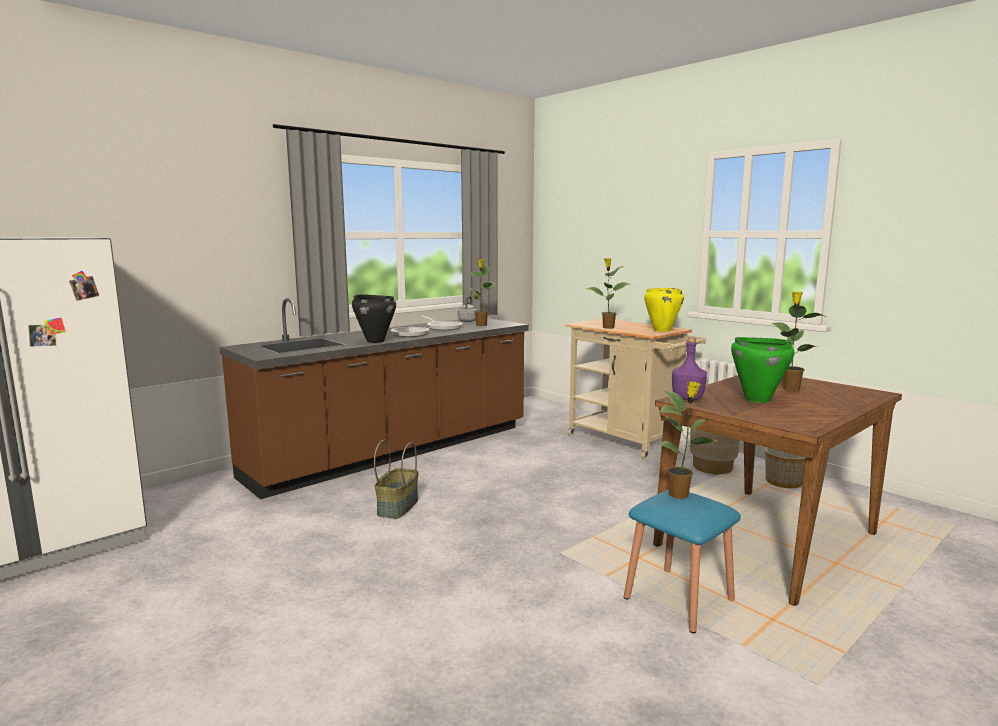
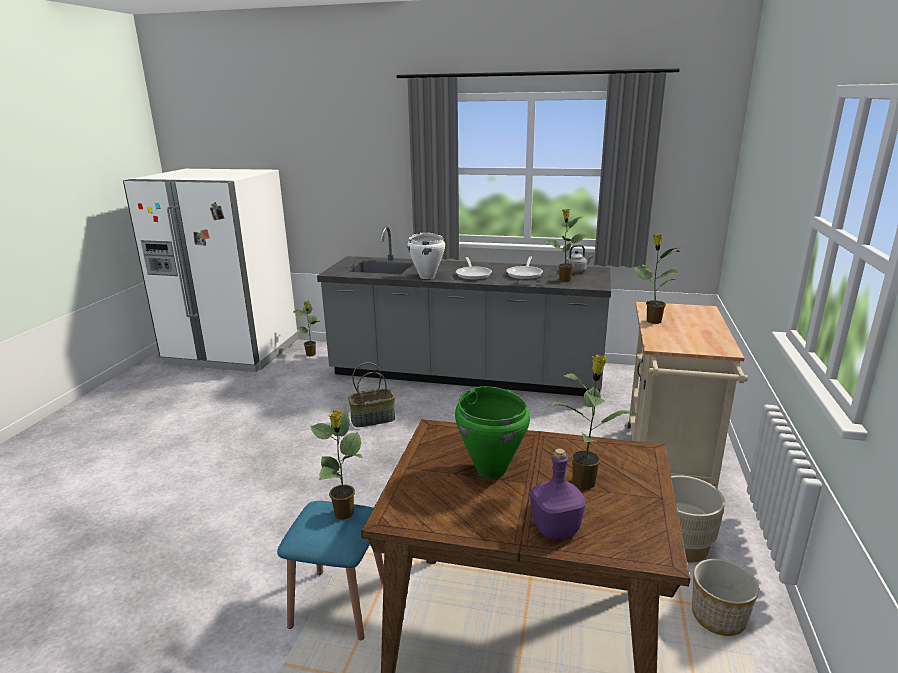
camera: 55 degrees right, 10 degrees up
brown counter [220,298,529,499] -> grey counter [317,226,611,396]
black cooking pot [352,294,396,343] -> white cooking pot [407,233,445,279]
yellow cooking pot [644,288,684,332] -> none
purple bottle [672,337,707,400] -> purple bottle moved to [530,448,585,539]
none -> potted plant [293,300,318,356]

